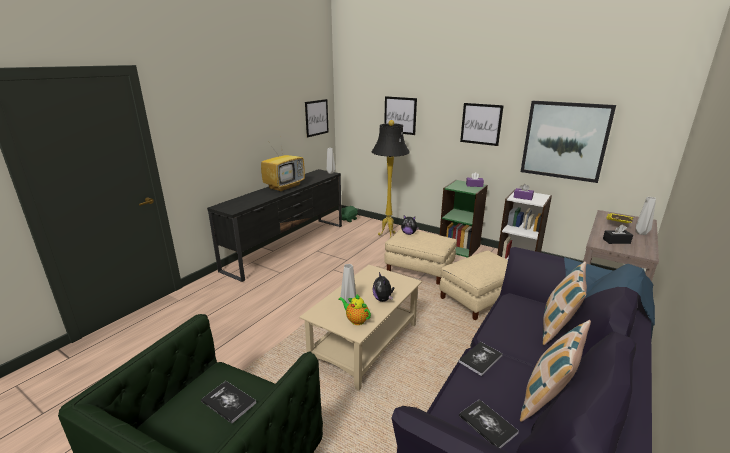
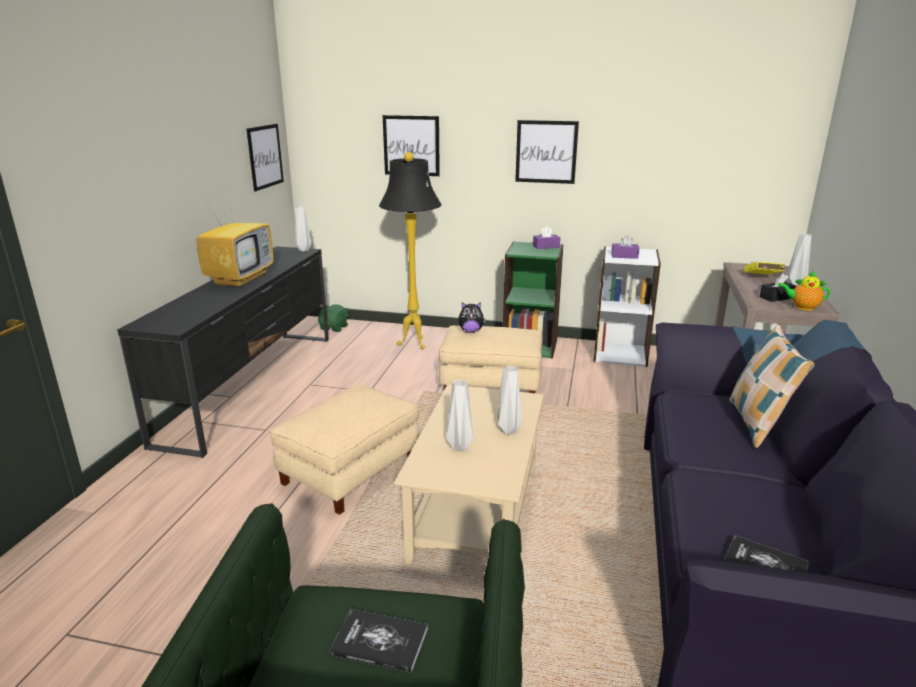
camera: 20 degrees left, 0 degrees up
teapot [338,294,371,325] -> teapot moved to [778,270,830,311]
plush toy [373,272,394,302] -> grey vase [498,366,522,435]
beige ottoman [439,251,508,320] -> beige ottoman moved to [270,383,420,515]
book [459,342,503,376] -> none
pillow [520,320,591,422] -> none
picture [521,101,616,183] -> none

